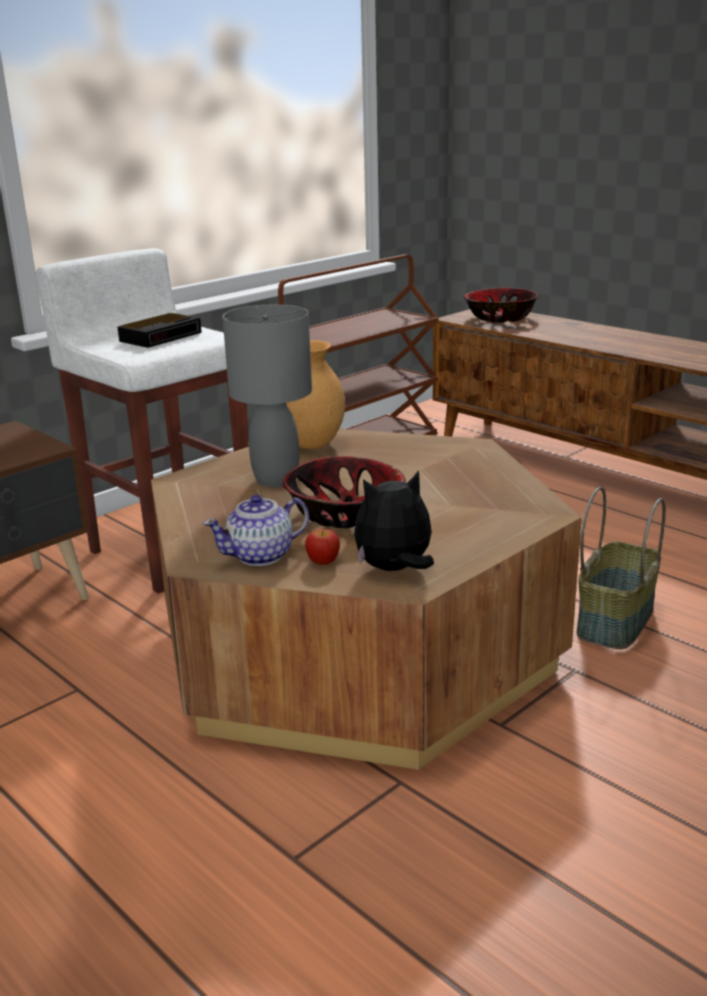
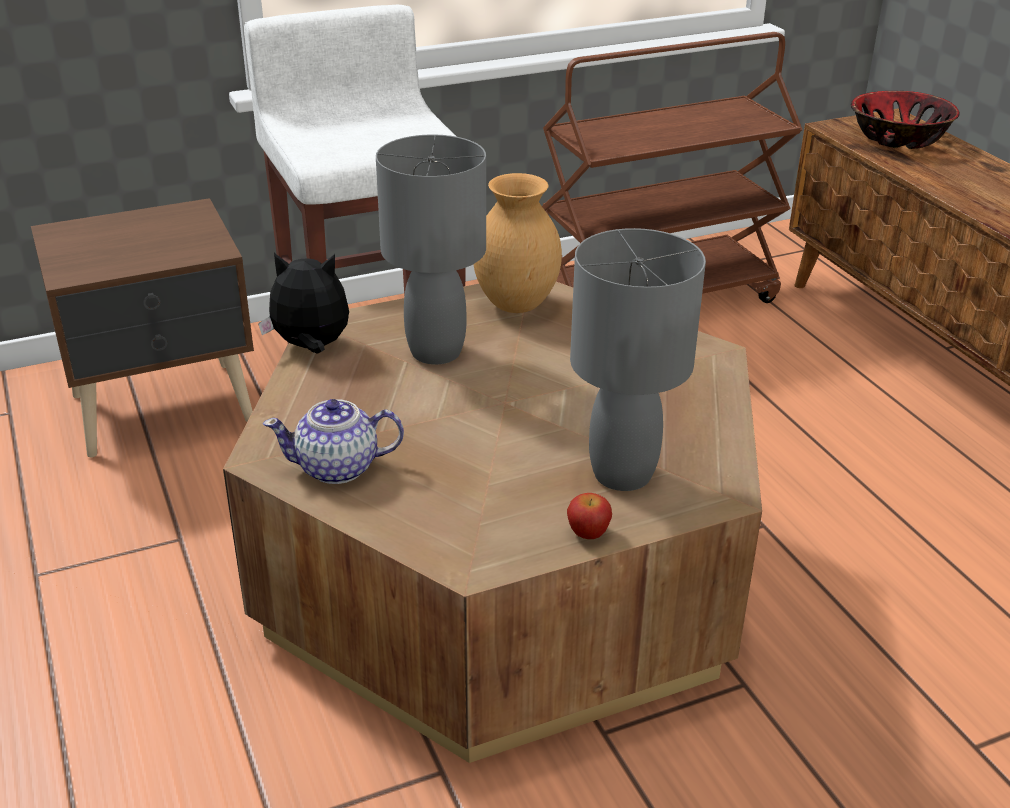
camera: 20 degrees right, 10 degrees up
alarm clock [117,313,202,348] -> none
bowl [283,456,406,528] -> none
apple [305,529,340,565] -> apple moved to [567,493,612,539]
plush toy [354,471,434,571] -> plush toy moved to [258,253,349,354]
basket [577,487,666,649] -> none
none -> grey table lamp [570,228,706,491]

